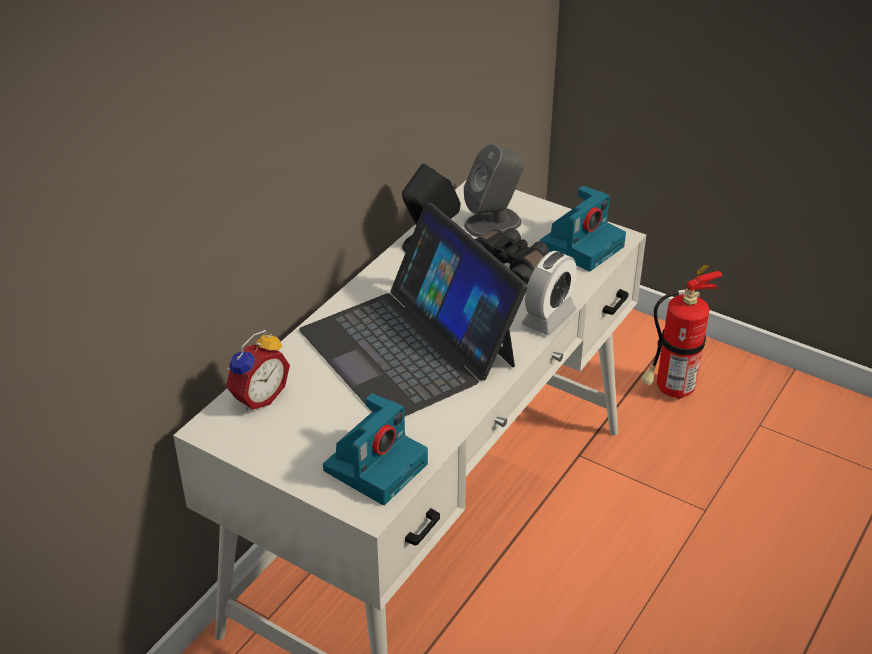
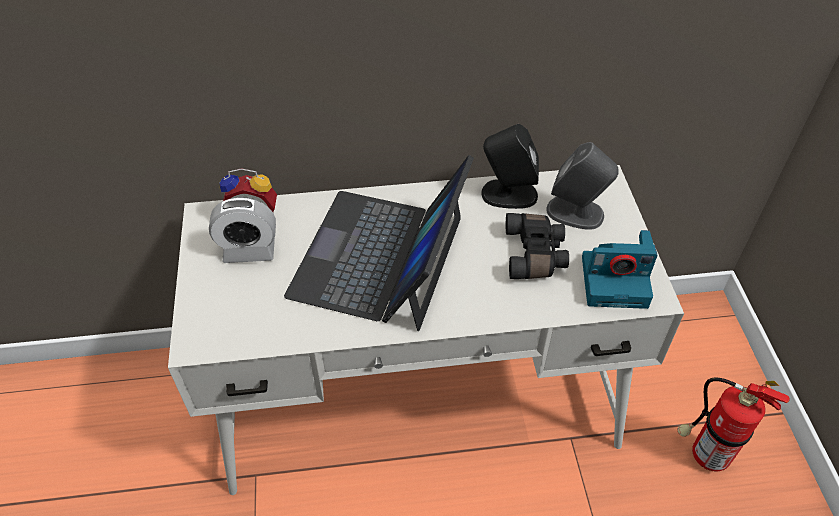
camera: 50 degrees right, 10 degrees up
camera [323,393,428,505] -> none
alarm clock [521,251,577,335] -> alarm clock moved to [209,198,276,263]

